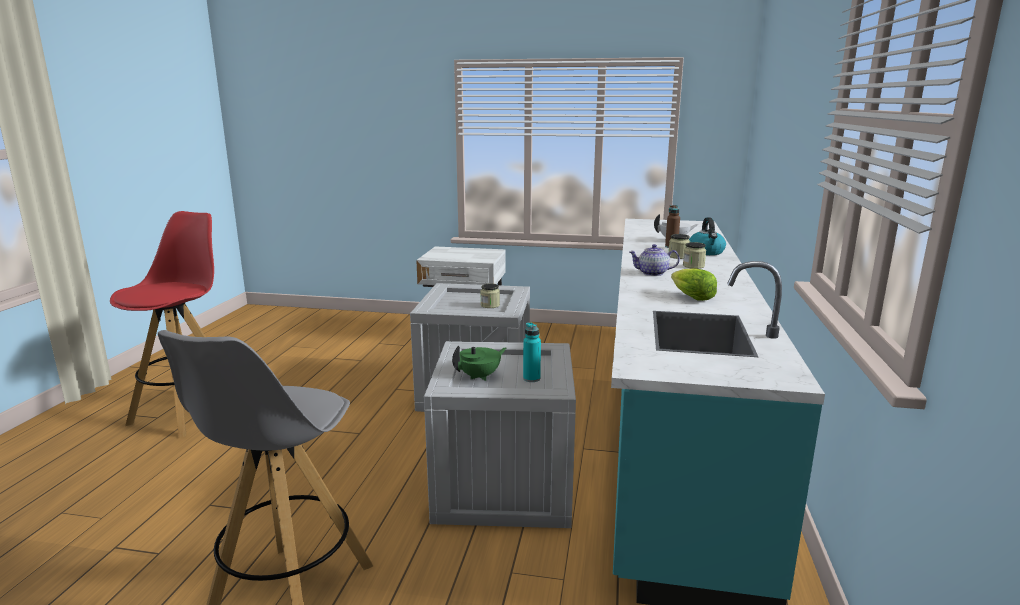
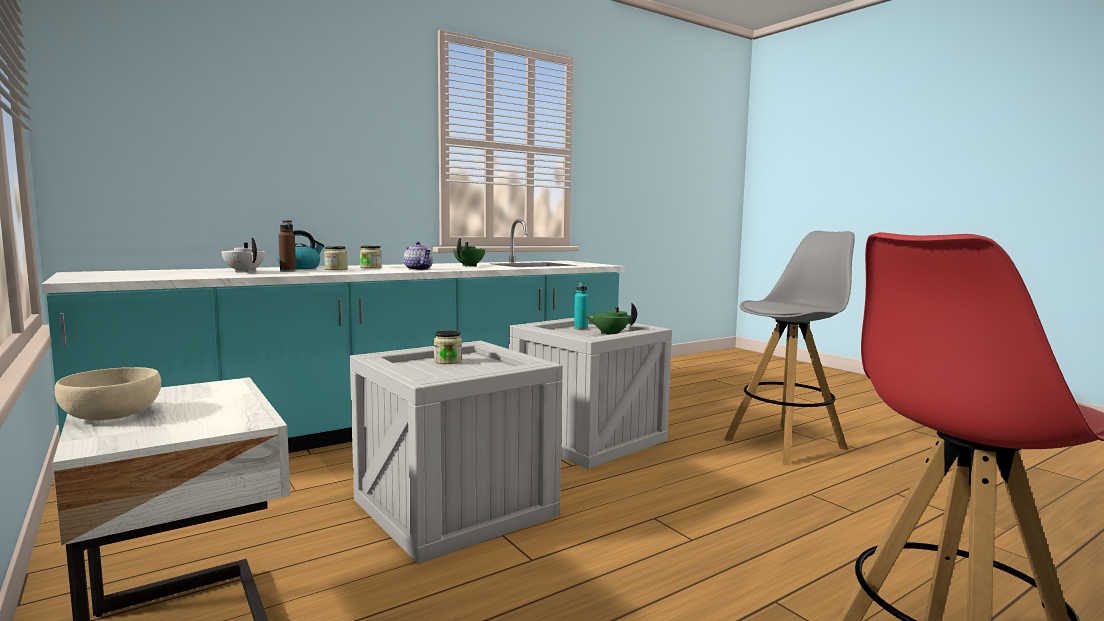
camera: 135 degrees left, 10 degrees down
lettuce [671,268,717,301] -> green teapot [453,238,485,267]
none -> beige bowl [55,367,161,420]

